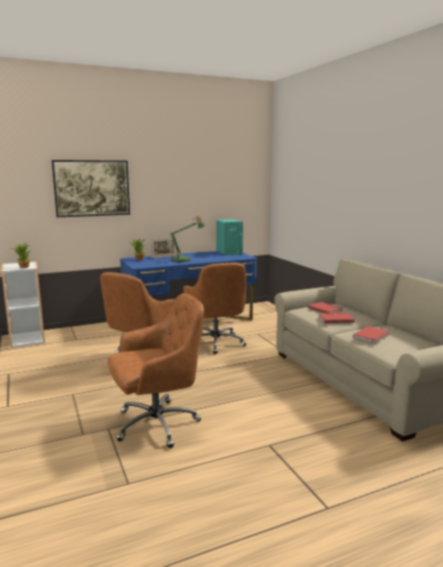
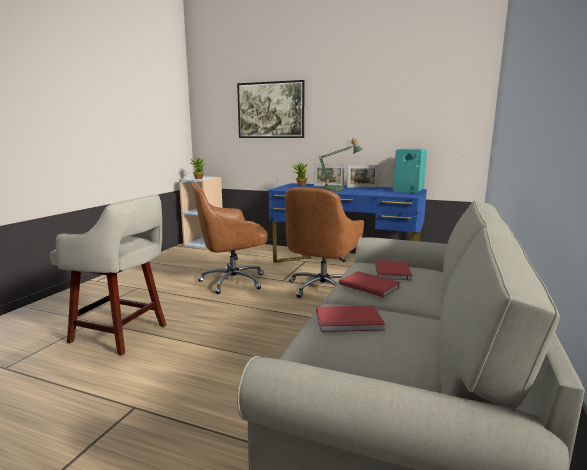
camera: 45 degrees right, 0 degrees up
brown office chair [108,293,204,448] -> beige stool [50,195,166,356]
none -> picture frame [347,165,379,188]

